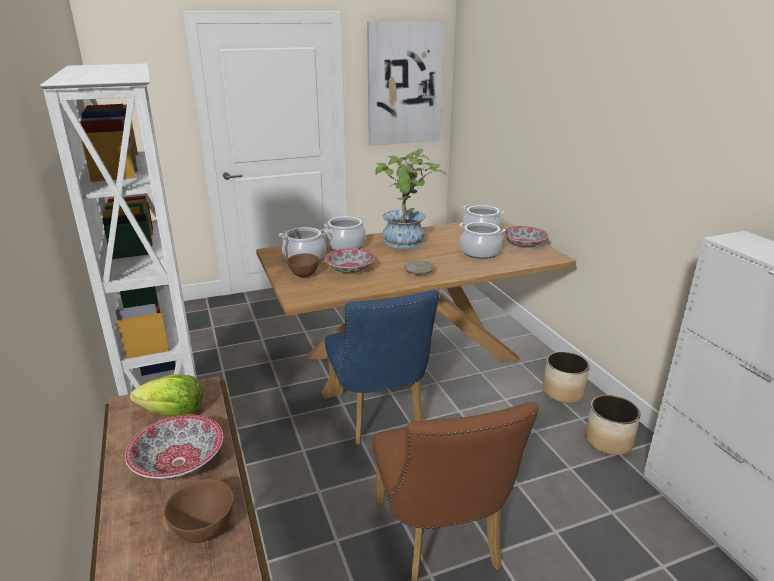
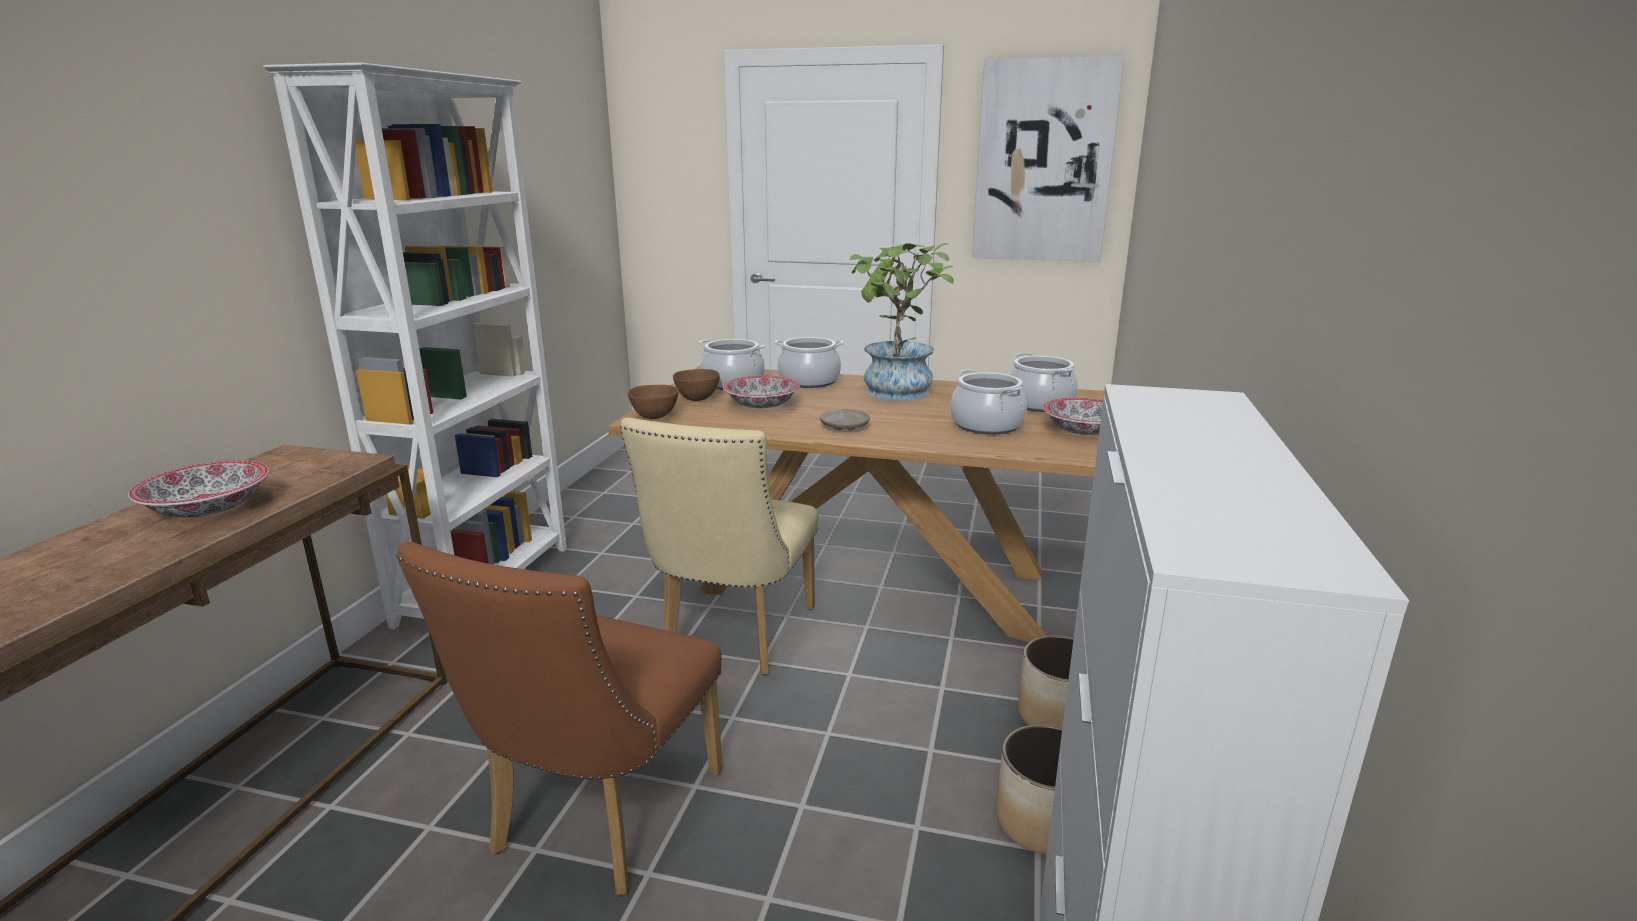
camera: 35 degrees right, 5 degrees down
lettuce [130,374,203,416] -> none
brown bowl [164,479,234,543] -> brown bowl moved to [628,385,679,419]
blue chair [325,290,440,445] -> beige chair [620,418,818,675]

